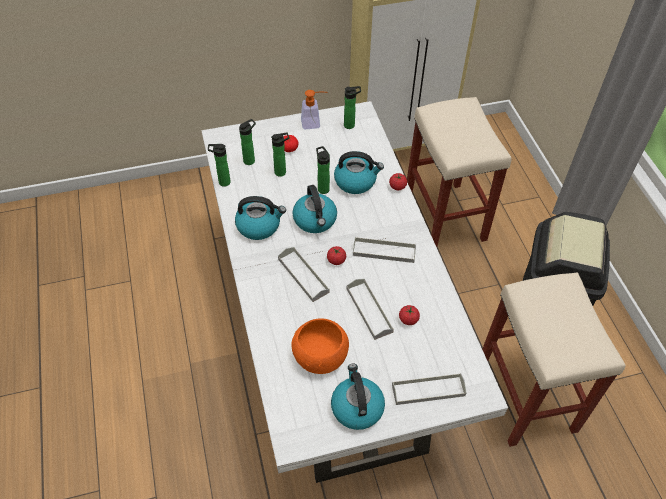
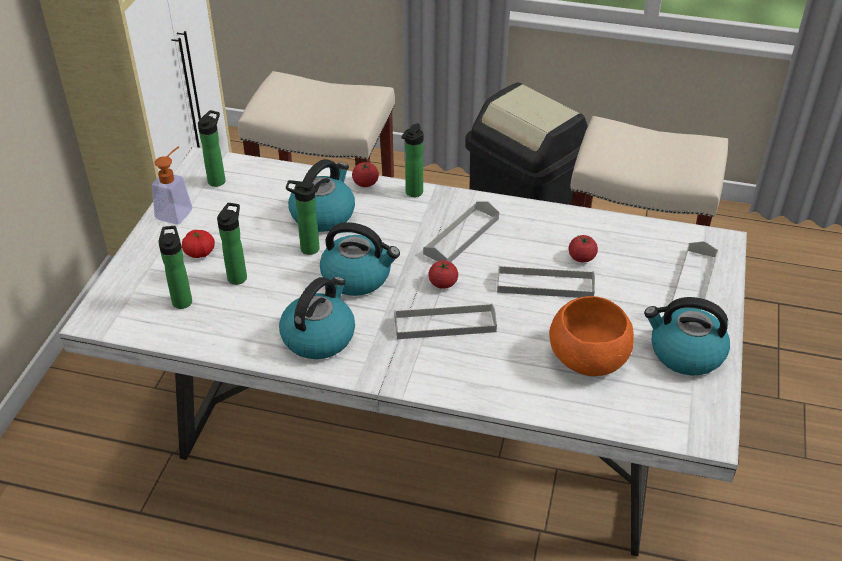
camera: 60 degrees left, 10 degrees down
bottle [208,144,231,187] -> bottle moved to [401,123,423,197]

